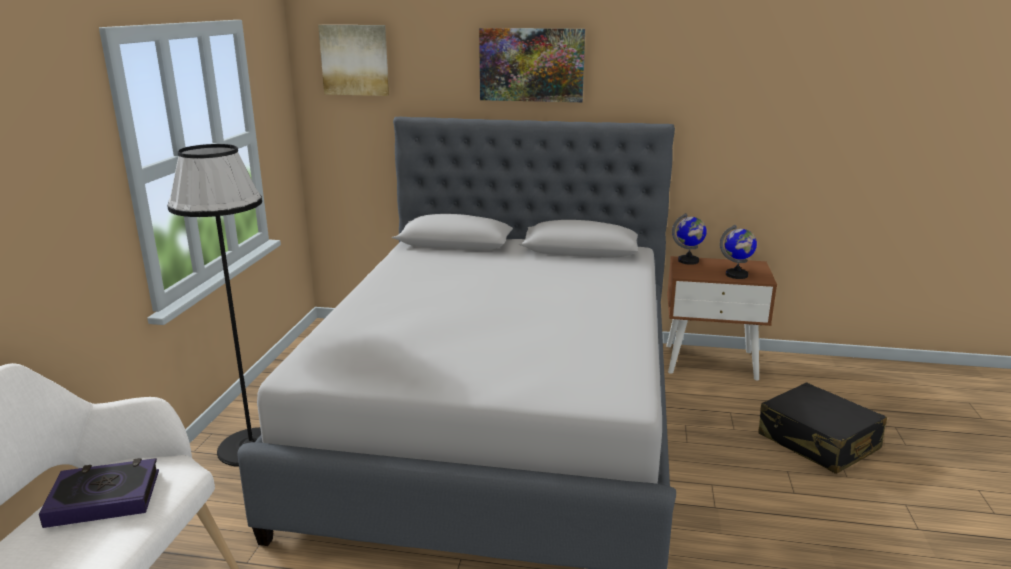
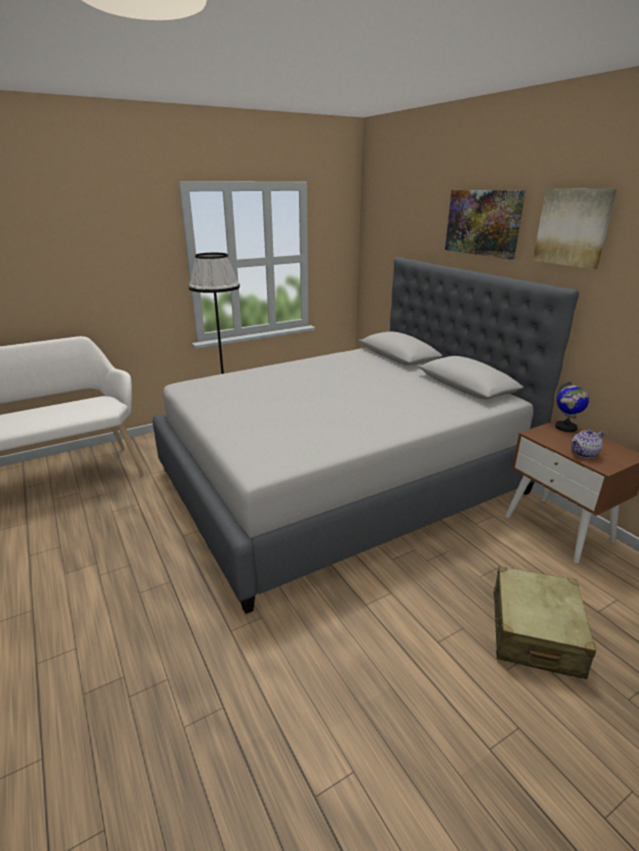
camera: 50 degrees right, 5 degrees up
book [39,458,159,528] -> none
picture [318,25,389,96] -> picture moved to [533,188,617,269]
globe [720,225,757,279] -> teapot [571,430,604,458]
black suitcase [758,382,887,474] -> beige suitcase [493,566,596,679]

